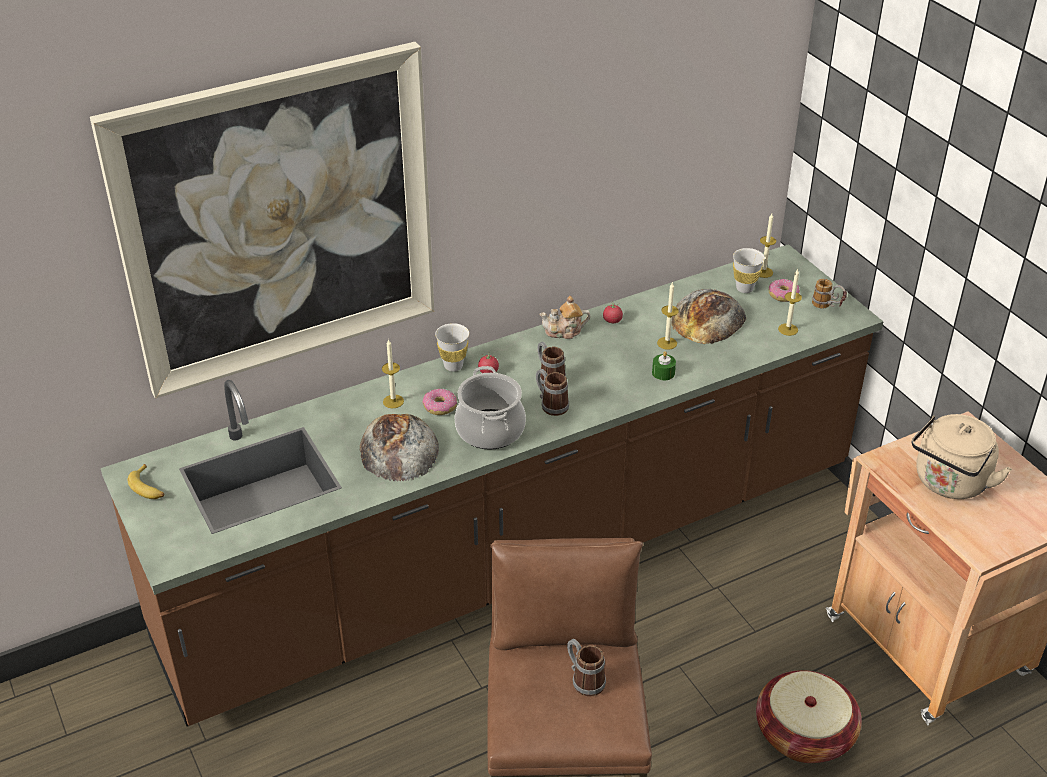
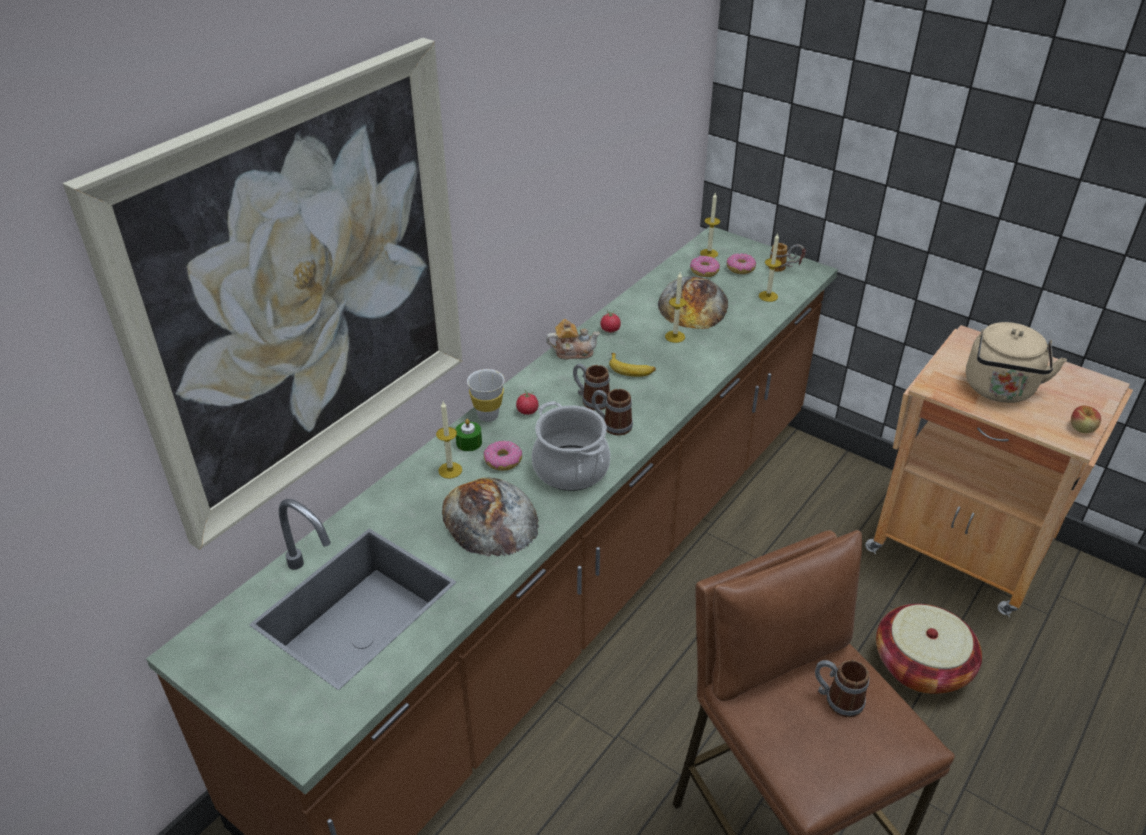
camera: 25 degrees left, 0 degrees up
banana [127,464,164,499] -> banana moved to [609,353,656,377]
teapot [539,296,590,339] -> teapot turned 150 degrees counterclockwise [546,319,600,359]
green candle [652,351,676,380] -> green candle moved to [455,419,482,451]
white cup [733,248,765,293] -> donut [690,256,720,277]
none -> apple [1071,406,1101,433]

